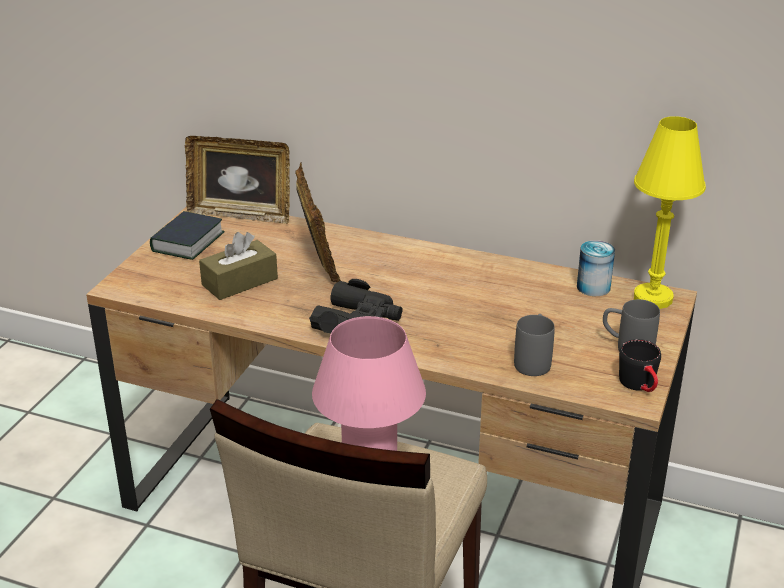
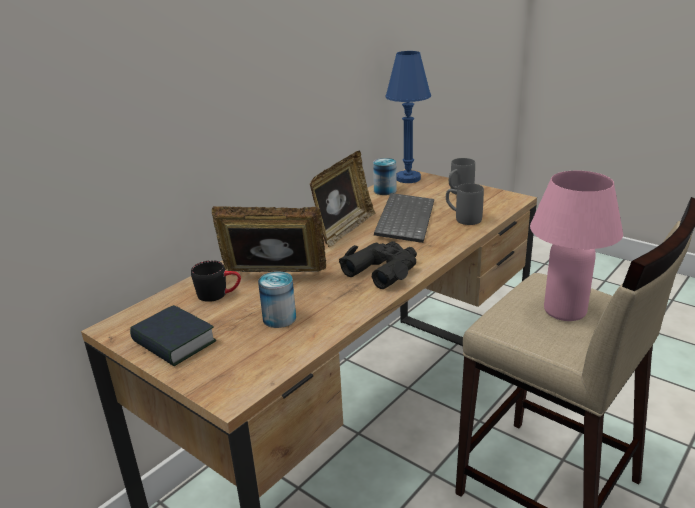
camera: 70 degrees left, 5 degrees down
picture frame [185,136,290,224] -> picture frame moved to [310,151,375,247]
brown tissue box [199,232,278,300] -> can [258,272,296,328]
black mug [619,339,661,392] -> black mug moved to [191,260,241,302]
yellow table lamp [634,116,706,309] -> blue table lamp [386,51,431,183]
none -> keyboard [374,193,434,243]

